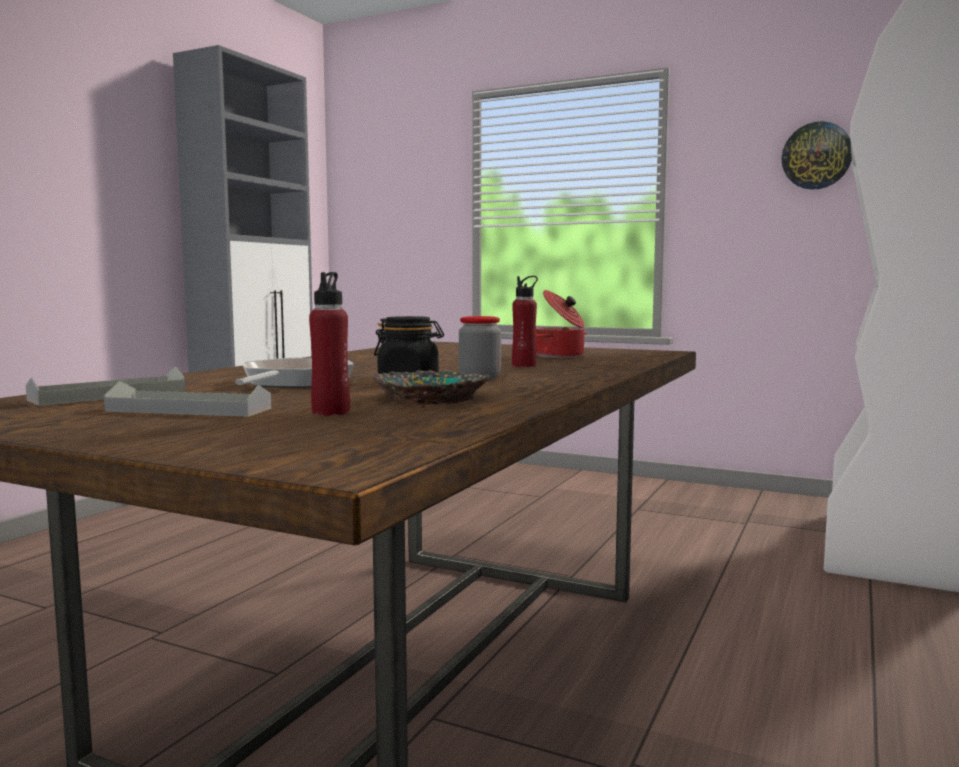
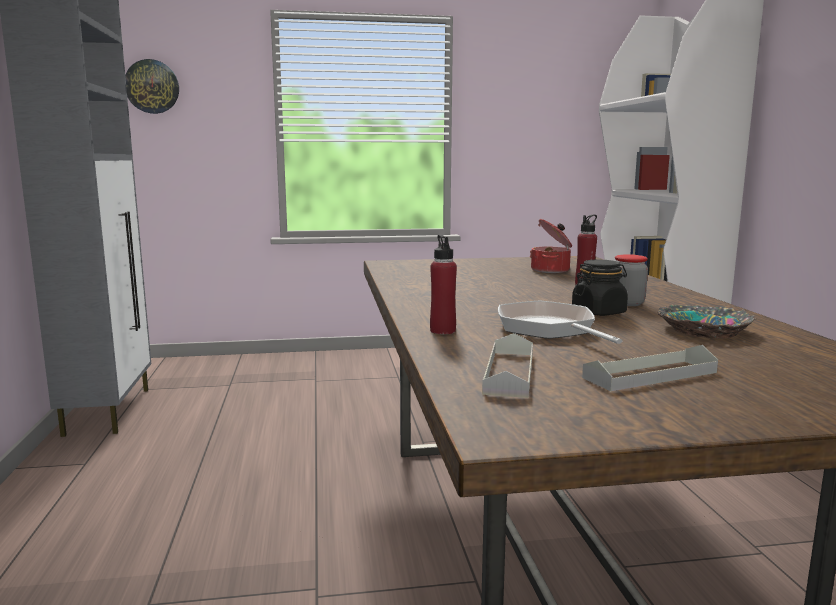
camera: 35 degrees left, 5 degrees up
red bottle [309,272,350,416] -> red bottle moved to [430,235,457,334]
wall clock [782,121,852,190] -> wall clock moved to [125,59,179,114]

